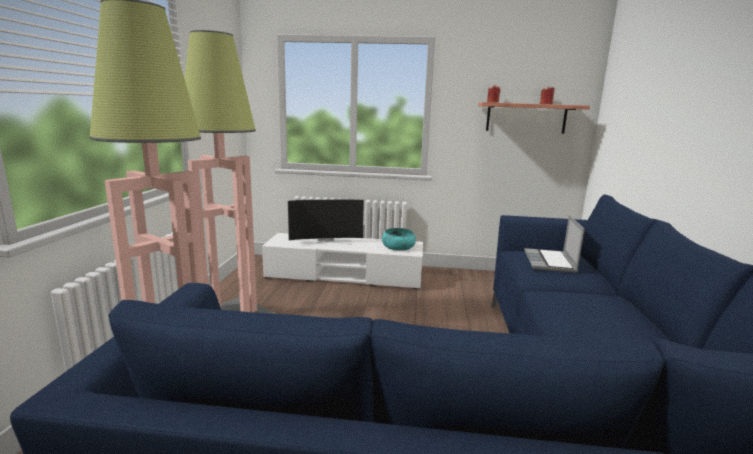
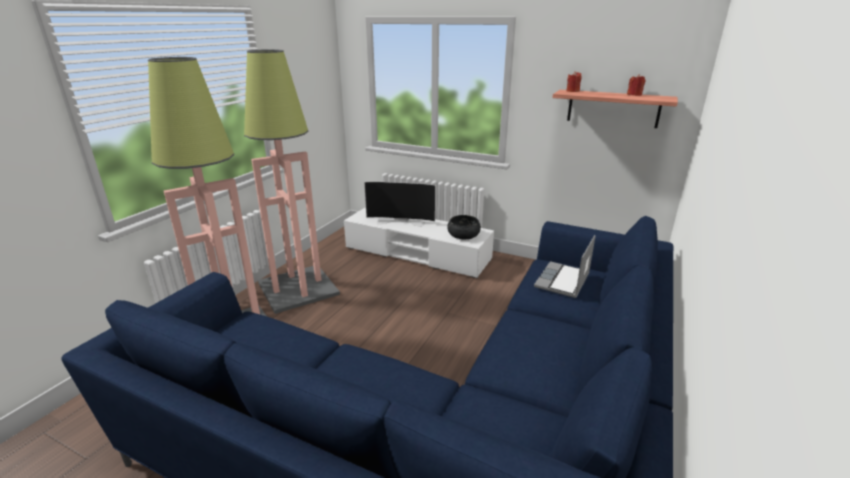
camera: 20 degrees right, 10 degrees up
turquoise bowl [382,228,416,251] -> black bowl [447,215,481,239]

